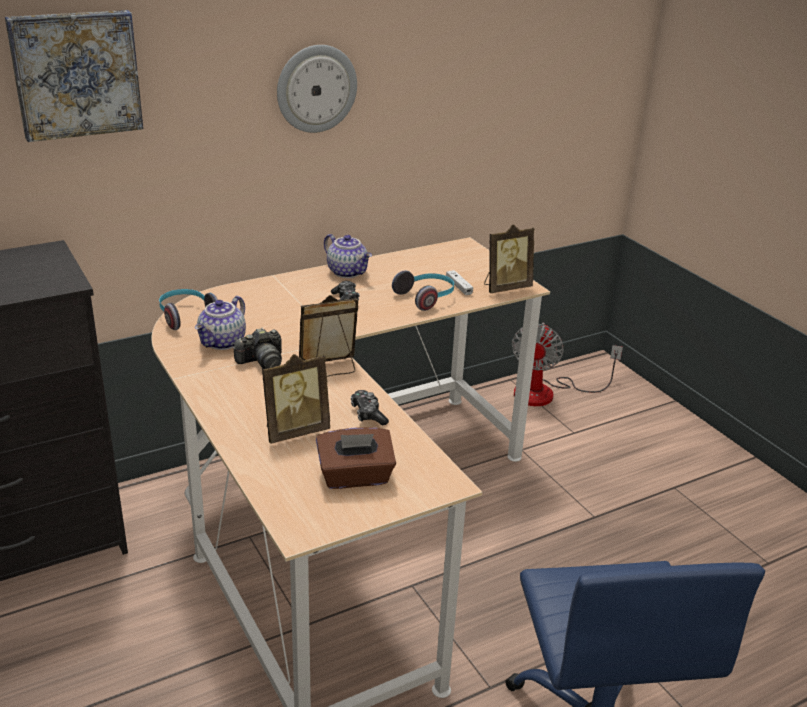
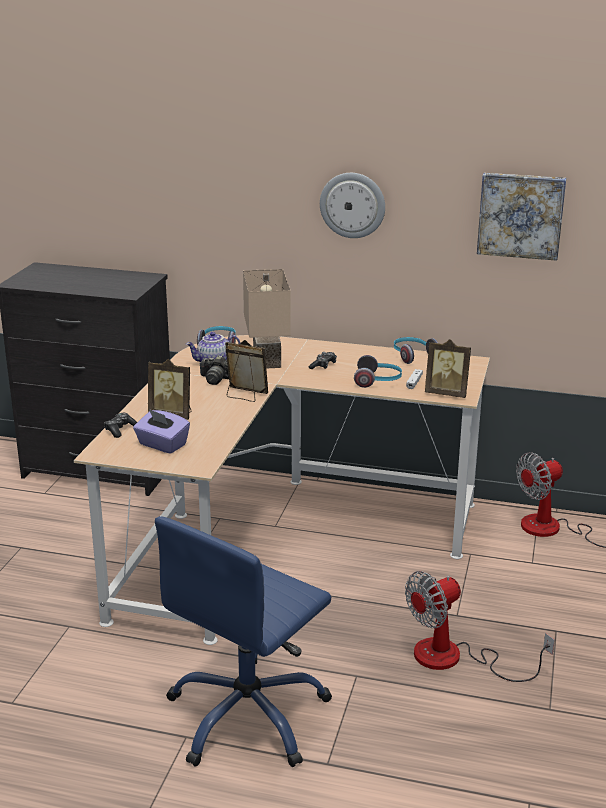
camera: 45 degrees right, 5 degrees down
picture [5,10,143,142] -> picture moved to [477,173,566,261]
brown tissue box [316,427,396,489] -> purple tissue box [133,409,190,454]
teapot [324,234,372,278] -> none
game controller [351,390,389,426] -> game controller moved to [104,413,137,438]
none -> beige table lamp [243,269,291,369]
none -> headphones [394,337,438,364]
none -> fan [405,571,555,682]

